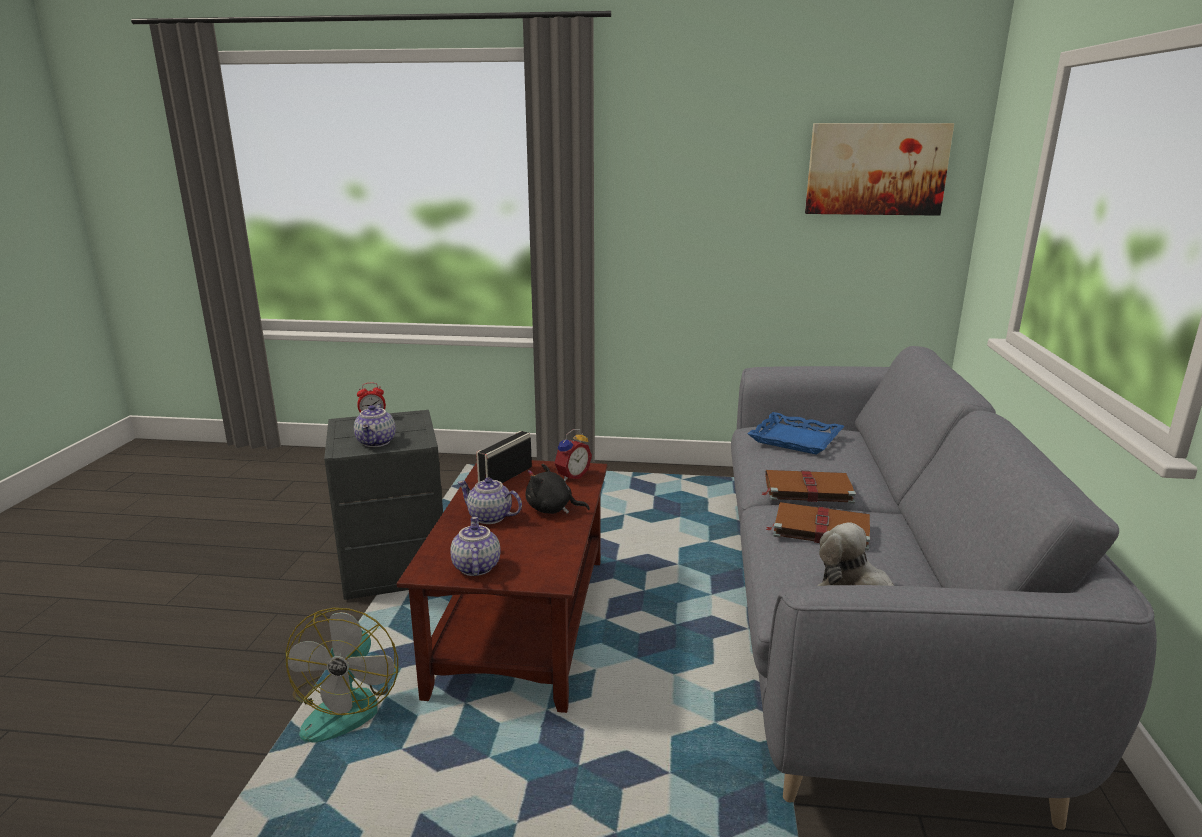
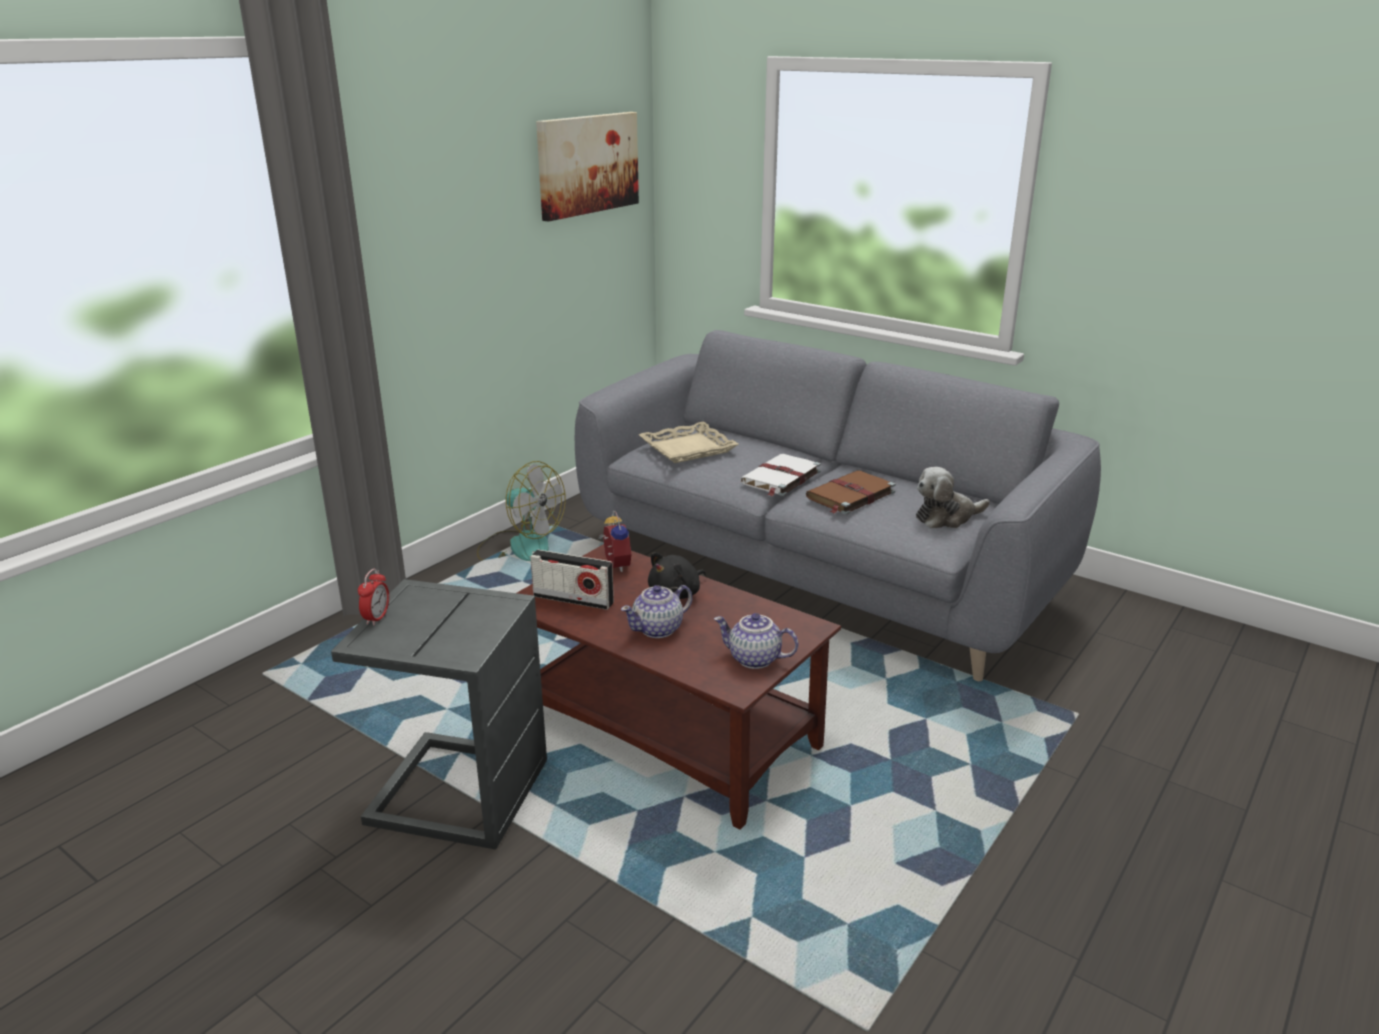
camera: 60 degrees left, 5 degrees up
fan [286,608,398,743] -> fan moved to [477,461,566,562]
teapot [354,404,396,447] -> none
radio [476,431,532,483] -> radio turned 45 degrees counterclockwise [530,549,614,610]
blue tray [747,412,845,455] -> beige tray [639,421,739,463]
brown book [761,470,856,504] -> white book [740,454,821,496]

